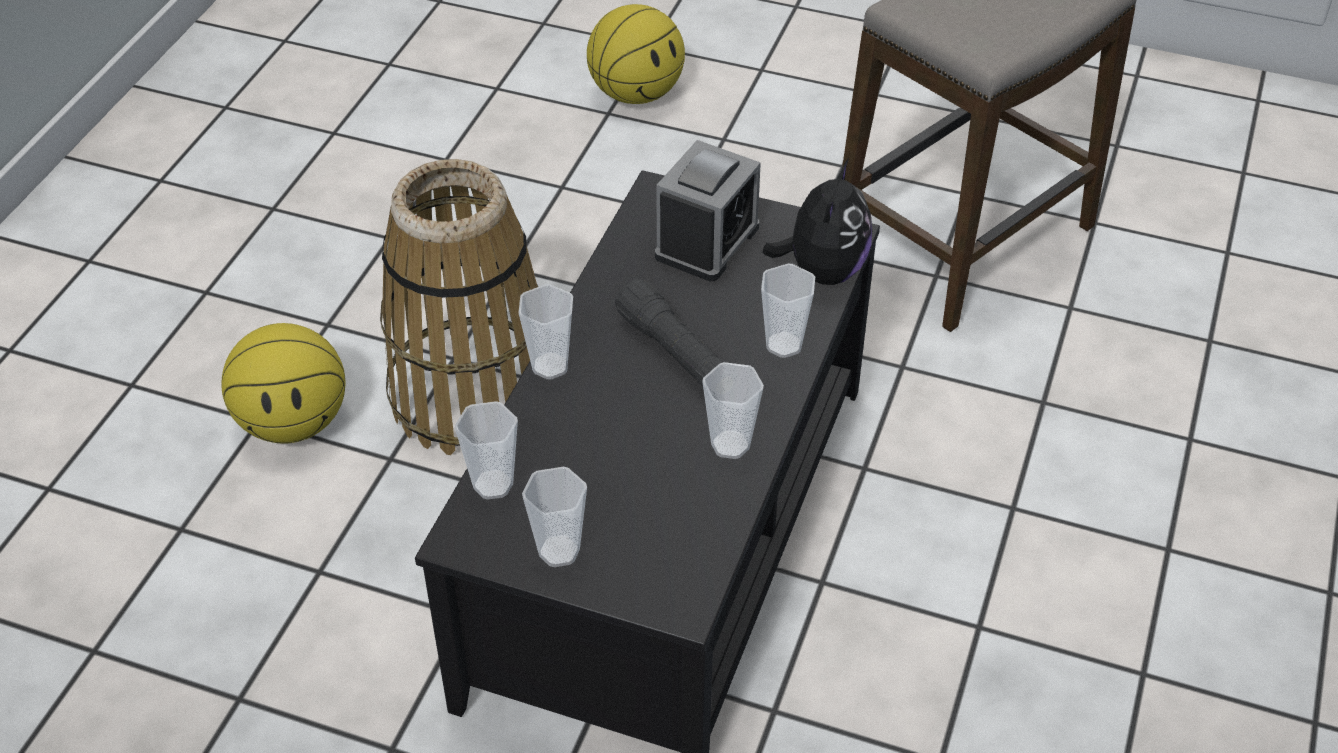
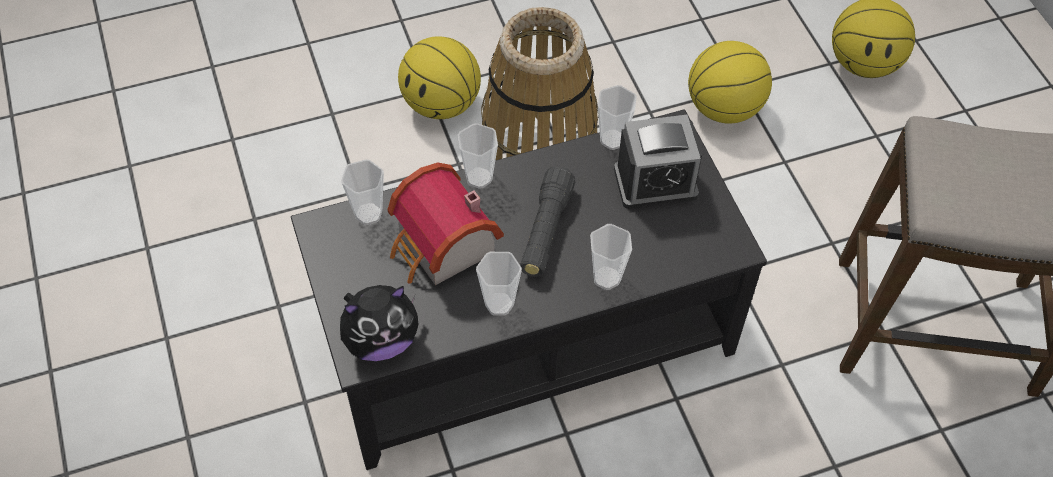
camera: 50 degrees right, 10 degrees up
cup [522,467,587,567] -> cup moved to [598,85,637,150]
plush toy [762,159,872,285] -> plush toy moved to [340,285,418,361]
none -> toy house [387,162,504,285]
none -> basketball [688,41,772,124]

